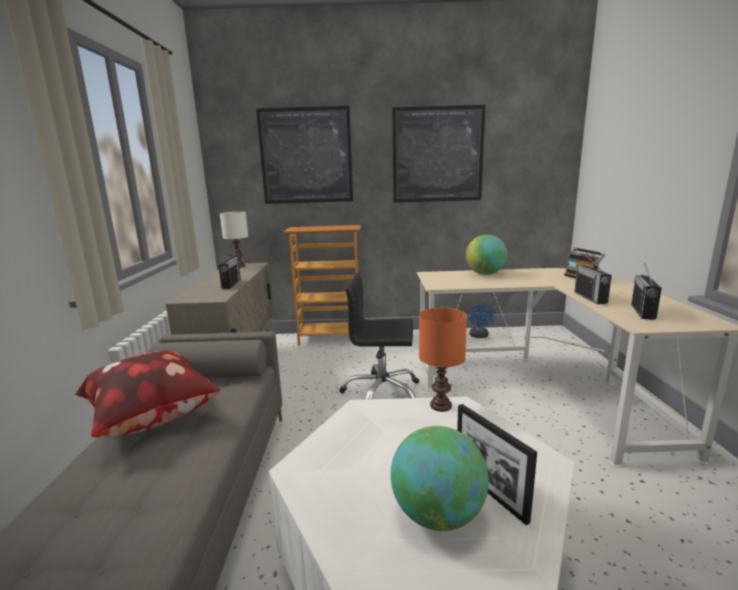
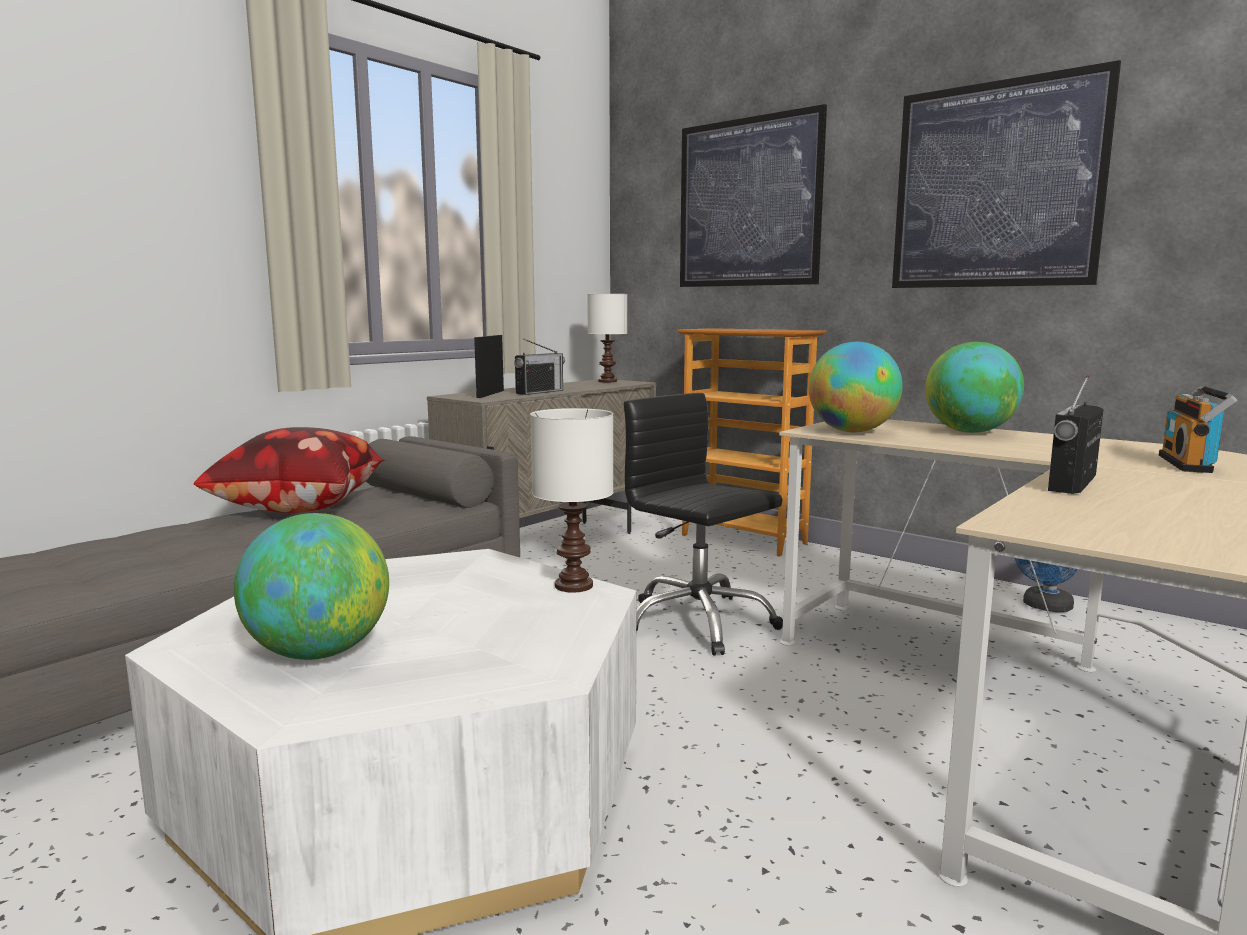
camera: 40 degrees right, 5 degrees down
orange table lamp [419,308,467,412] -> white table lamp [530,408,614,593]
picture frame [457,404,537,525] -> picture frame moved to [474,335,504,398]
radio [631,263,662,320] -> none
none -> globe [809,342,903,432]

